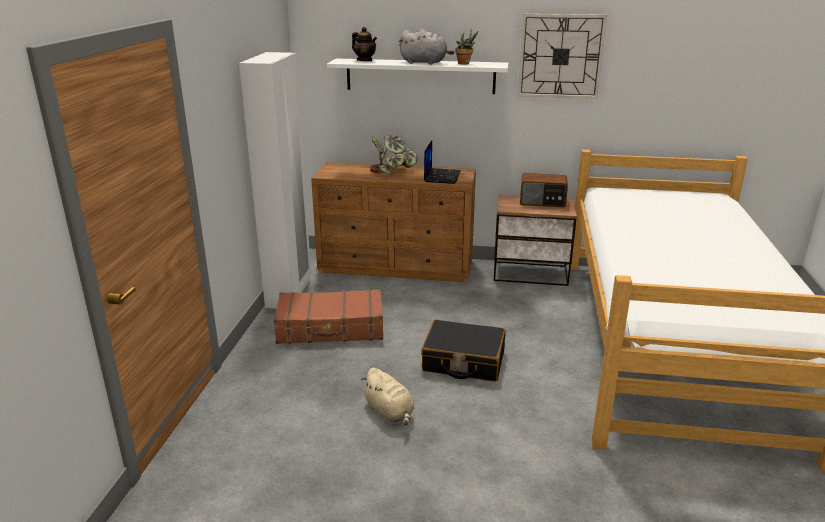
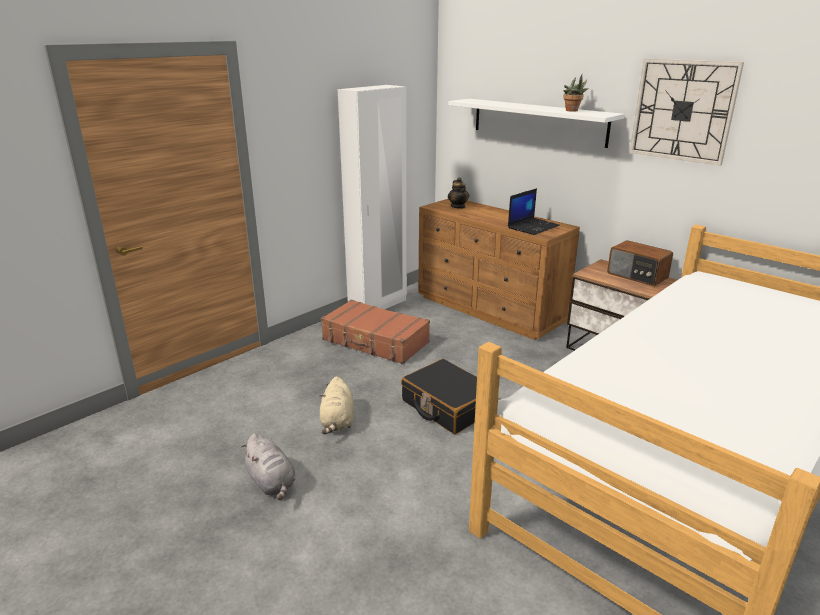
camera: 35 degrees right, 0 degrees up
teapot [352,27,377,61] -> teapot moved to [448,177,469,209]
potted plant [370,135,418,176] -> none
grey plush toy [398,28,454,65] -> grey plush toy moved to [241,434,295,500]

